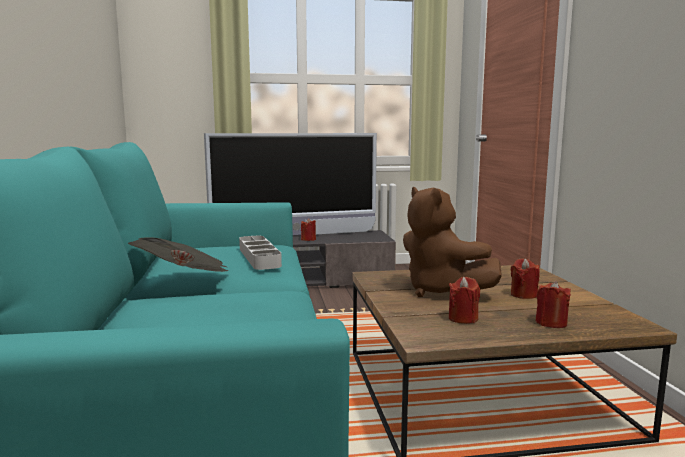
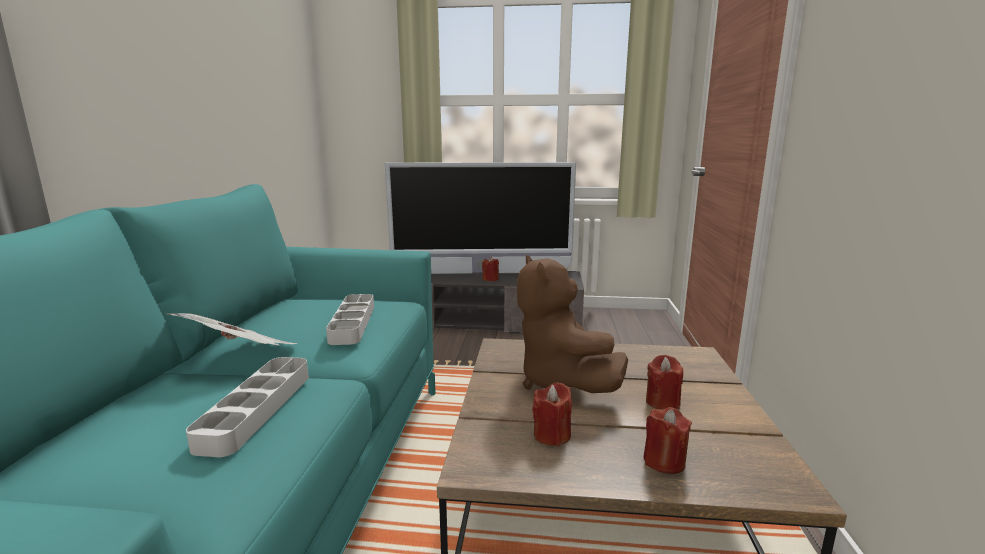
camera: 15 degrees right, 5 degrees up
none -> grey tray [186,357,309,457]

